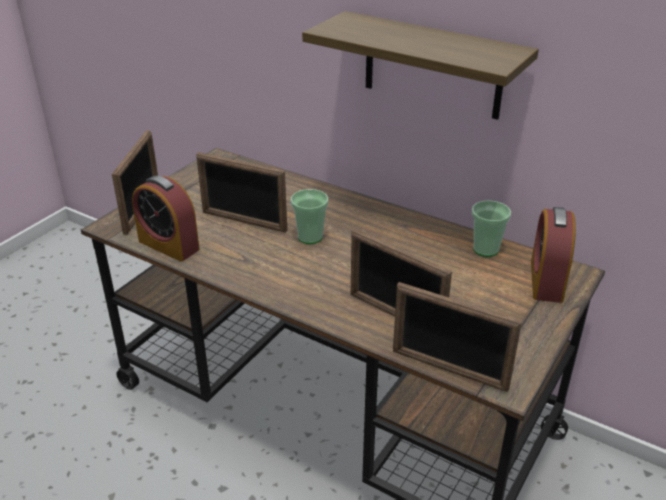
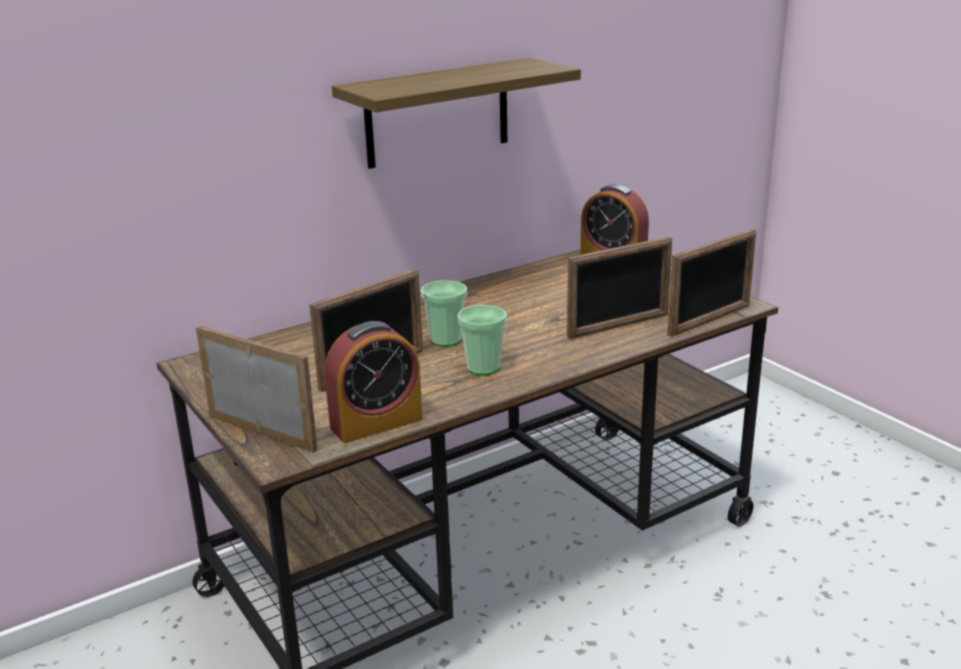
camera: 65 degrees left, 10 degrees down
cup [471,200,511,257] -> cup moved to [458,305,507,376]

